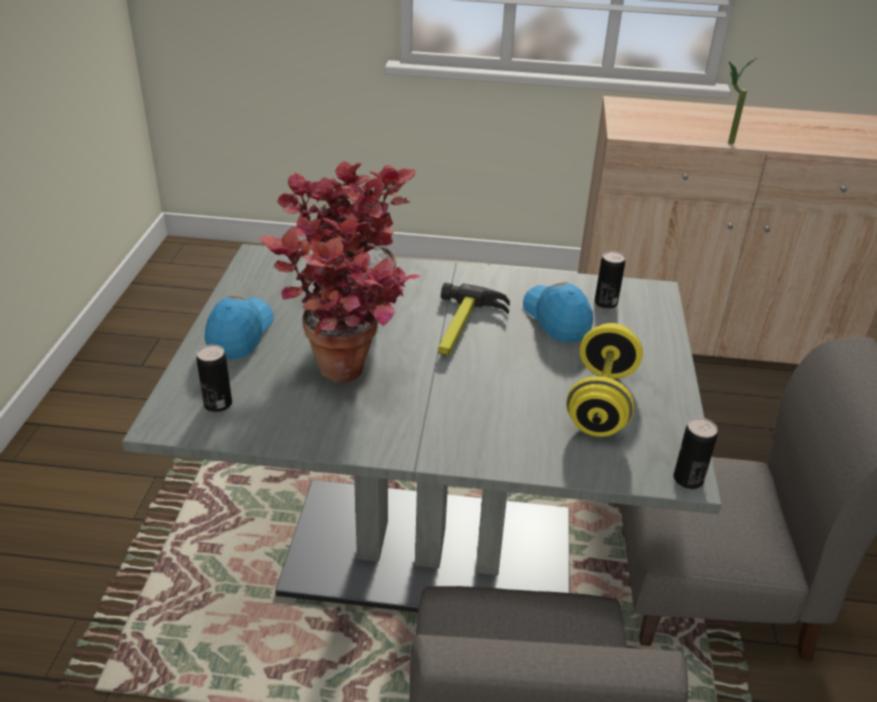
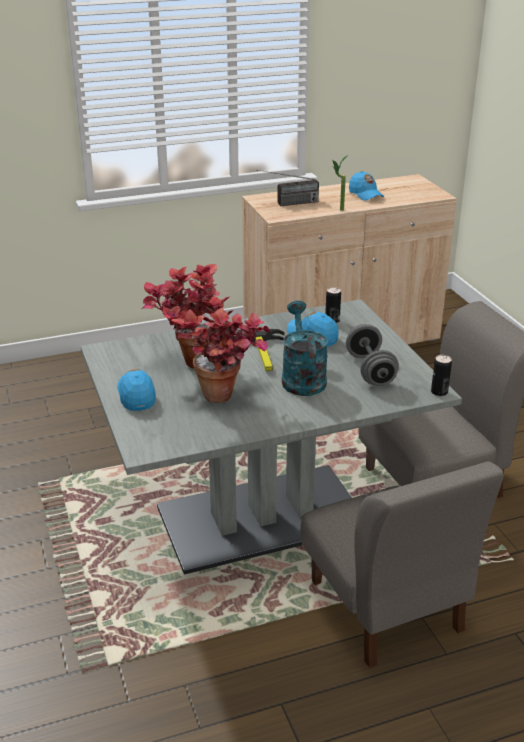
camera: 25 degrees left, 5 degrees down
can [196,345,232,412] -> none
yellow dumbbell [566,323,643,437] -> grey dumbbell [346,324,399,386]
none -> radio [257,170,319,206]
none -> turquoise watering can [282,301,328,396]
none -> blue cap [349,171,384,201]

